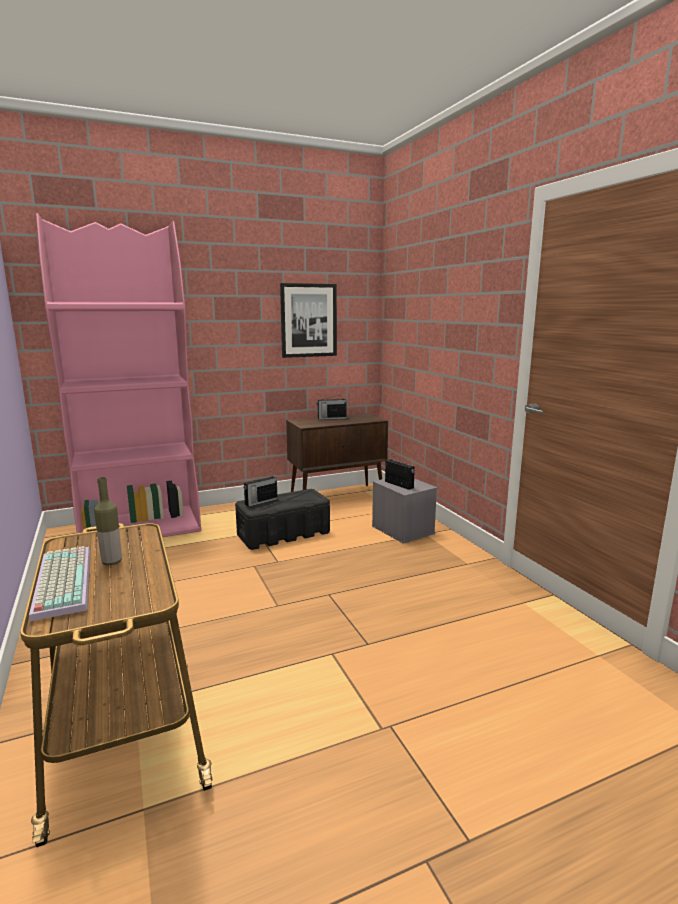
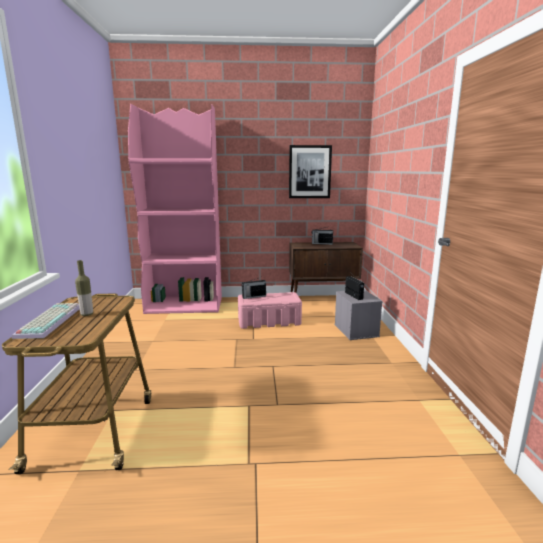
camera: 20 degrees right, 0 degrees up
black storage box [235,489,330,550] -> pink storage box [238,292,302,329]

